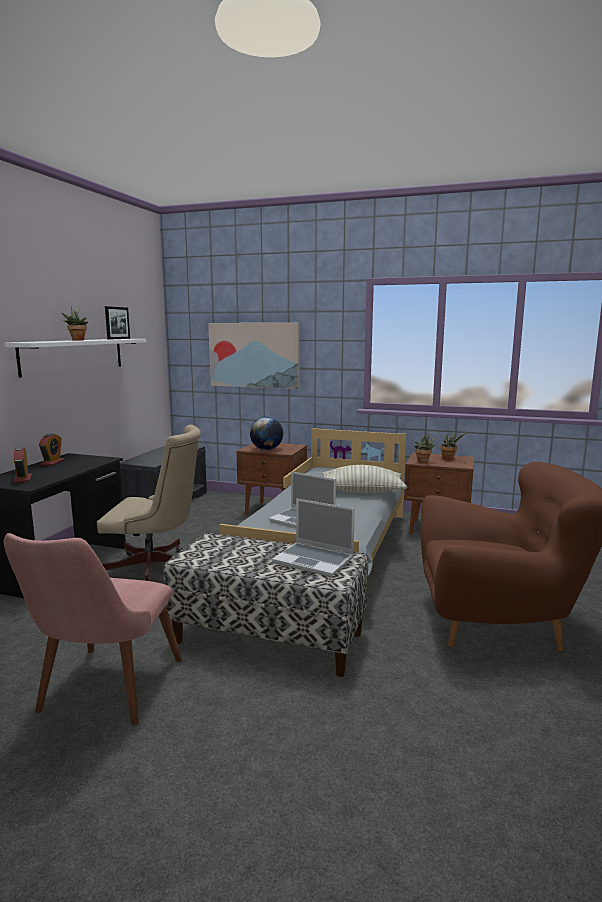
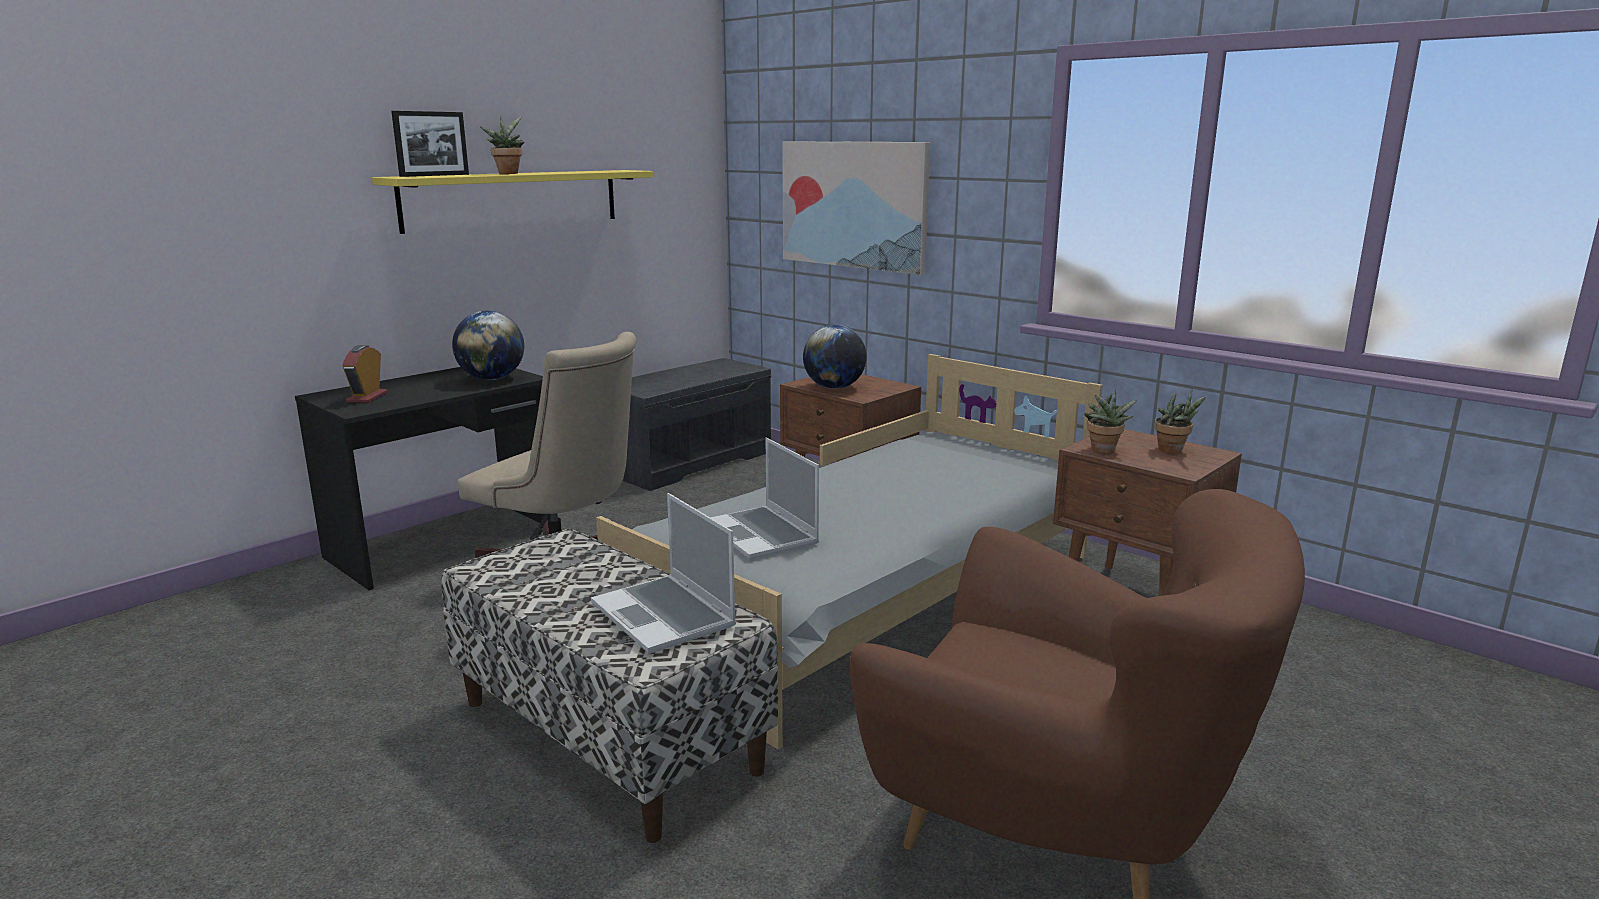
camera: 25 degrees right, 5 degrees up
white shelf [4,339,146,378] -> yellow shelf [372,170,653,234]
pink chair [4,533,182,725] -> none
alarm clock [39,433,64,466] -> none
picture frame [105,306,130,340] -> picture frame moved to [391,111,469,177]
pillow [322,465,407,493] -> none
none -> globe [452,311,524,380]

